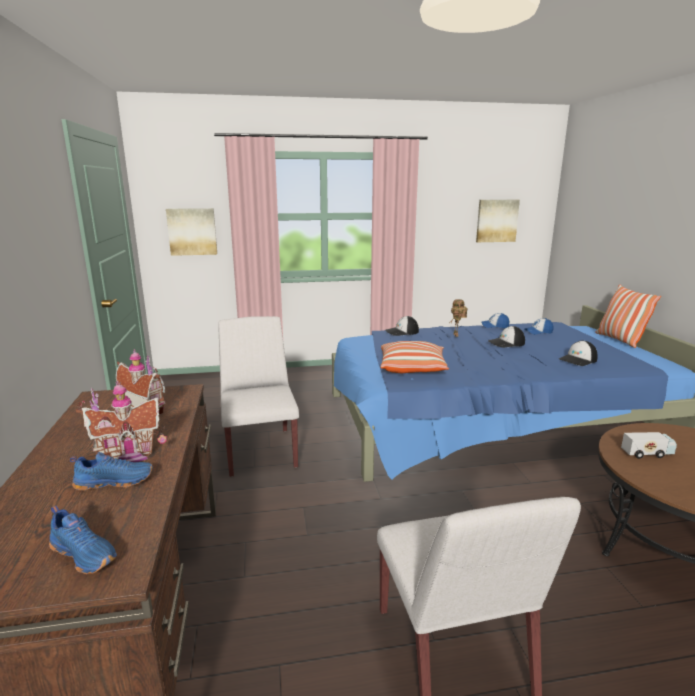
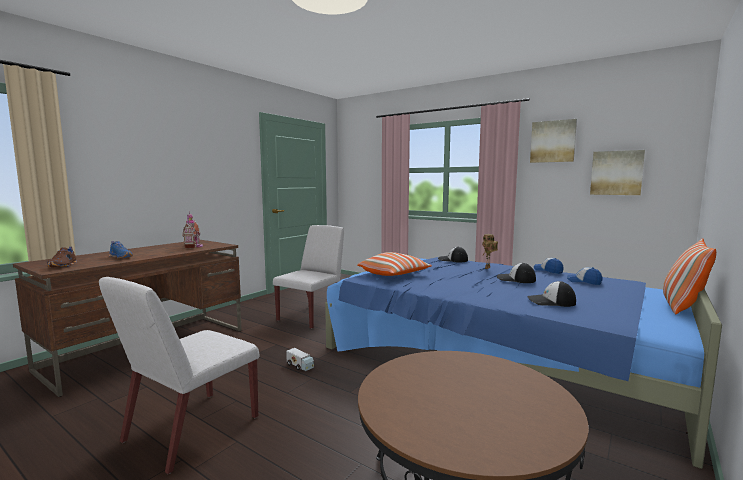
camera: 45 degrees right, 10 degrees down
blue shoe [49,506,117,574] -> brown shoe [47,247,77,268]
toy house [76,380,167,462] -> none
picture [166,208,217,256] -> picture moved to [530,119,577,163]
toy truck [621,432,677,459] -> toy truck moved to [286,348,314,371]

